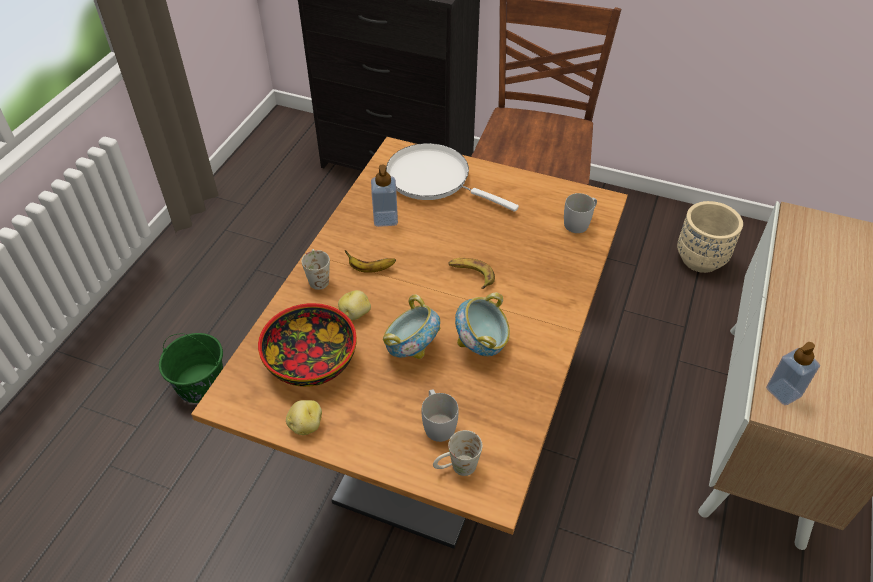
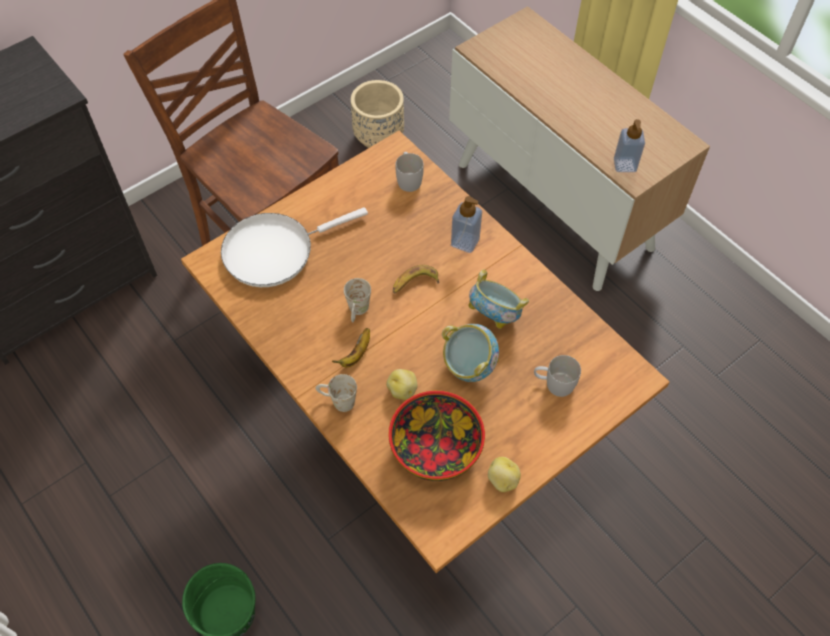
camera: 60 degrees left, 10 degrees up
soap dispenser [371,164,398,227] -> soap dispenser moved to [451,196,482,253]
white mug [433,430,483,476] -> white mug moved to [344,278,371,323]

